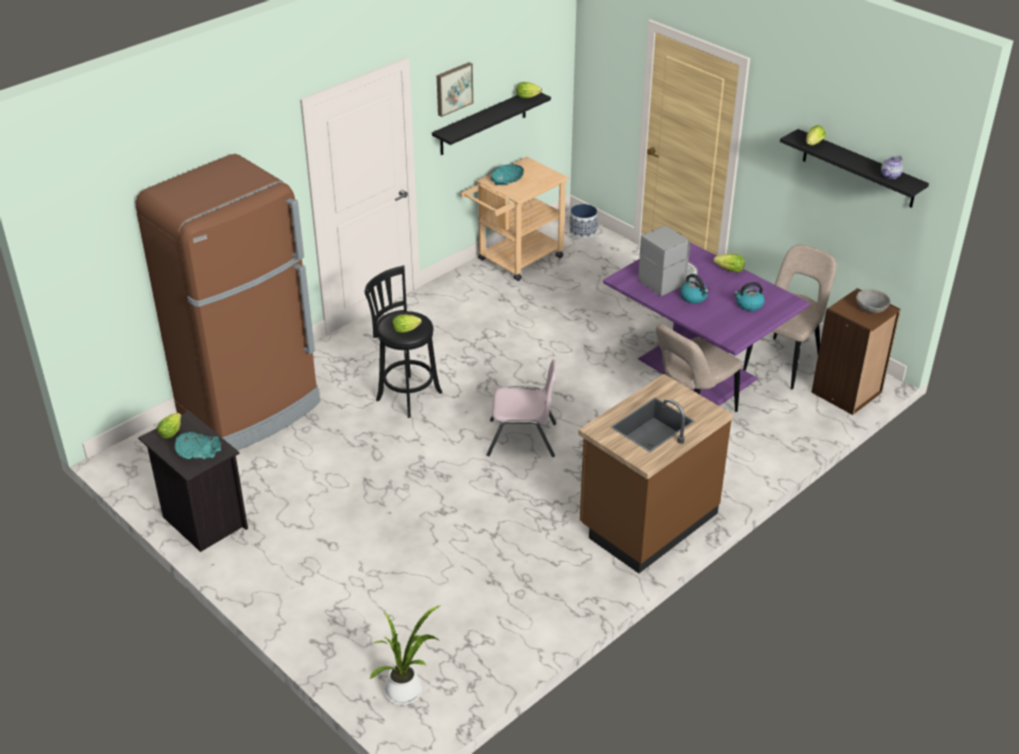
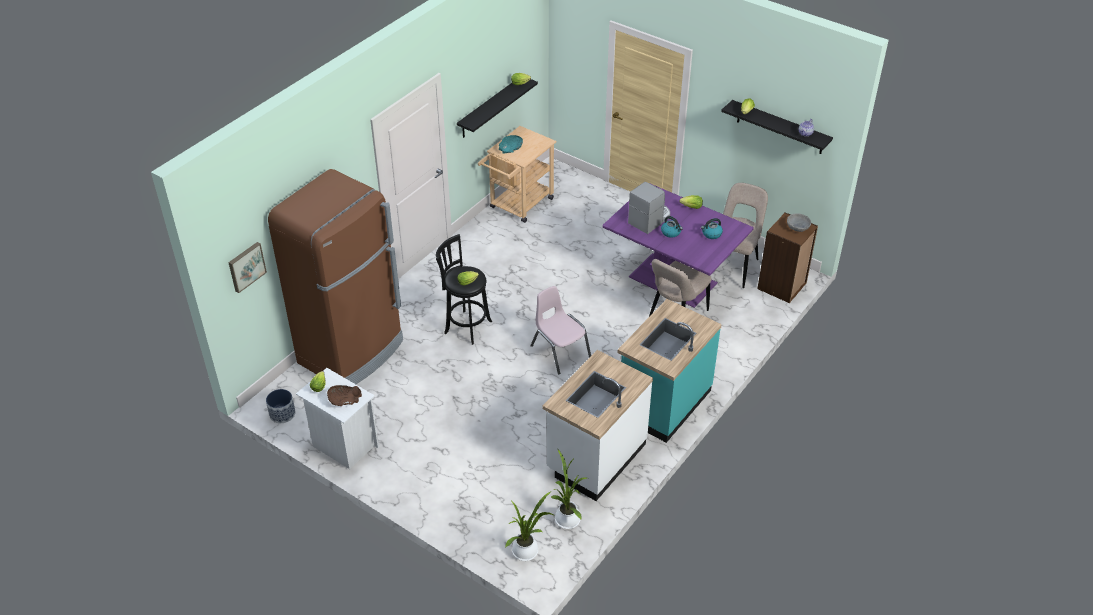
camera: 10 degrees left, 5 degrees up
black nightstand [138,411,248,552] -> white nightstand [296,368,379,469]
turquoise bowl [175,432,221,459] -> brown bowl [327,385,362,406]
picture [437,62,473,117] -> picture moved to [228,242,267,293]
pink chair [487,359,556,457] -> pink chair turned 120 degrees counterclockwise [530,286,591,374]
planter [570,204,598,239] -> planter moved to [266,389,296,423]
brown counter [578,374,733,573] -> turquoise counter [618,299,722,443]
none -> white counter [543,350,653,501]
none -> potted plant [551,448,587,529]

